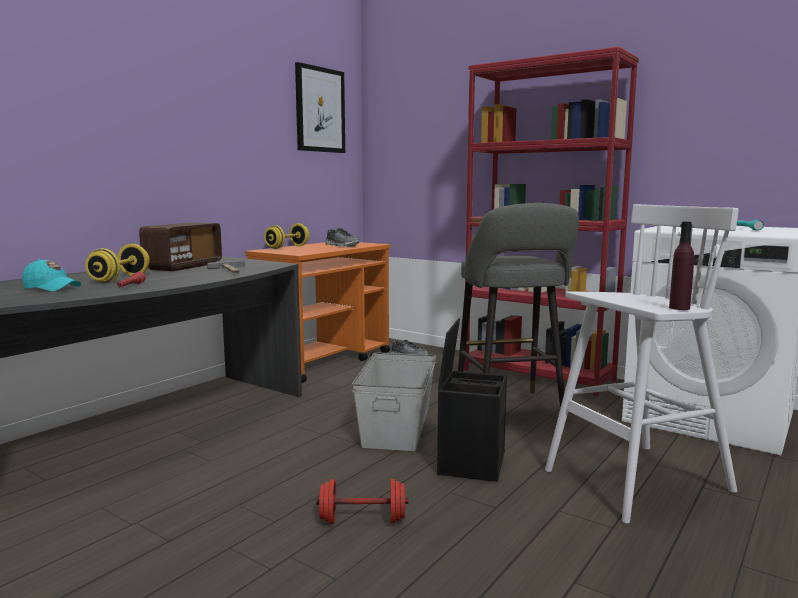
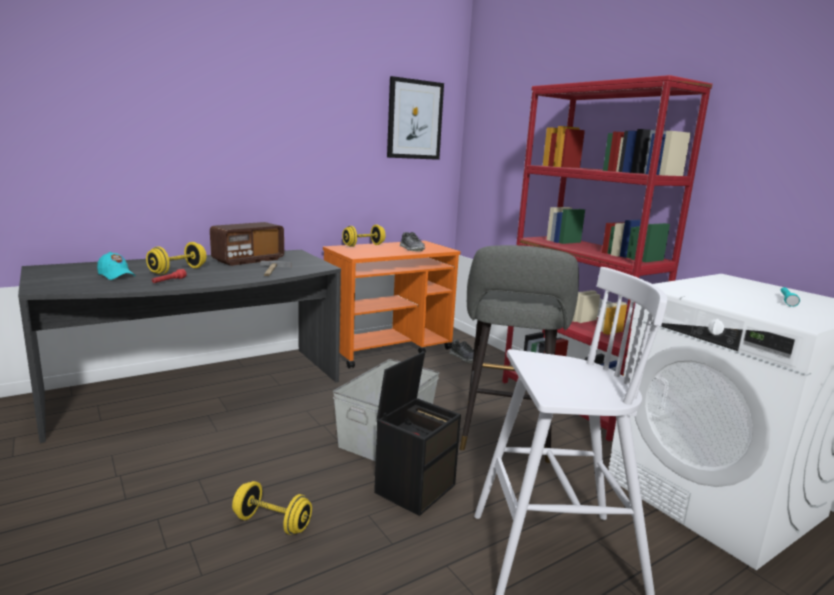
camera: 20 degrees right, 5 degrees up
red dumbbell [316,479,408,524] -> yellow dumbbell [232,481,312,535]
purple bottle [669,222,694,310] -> none

